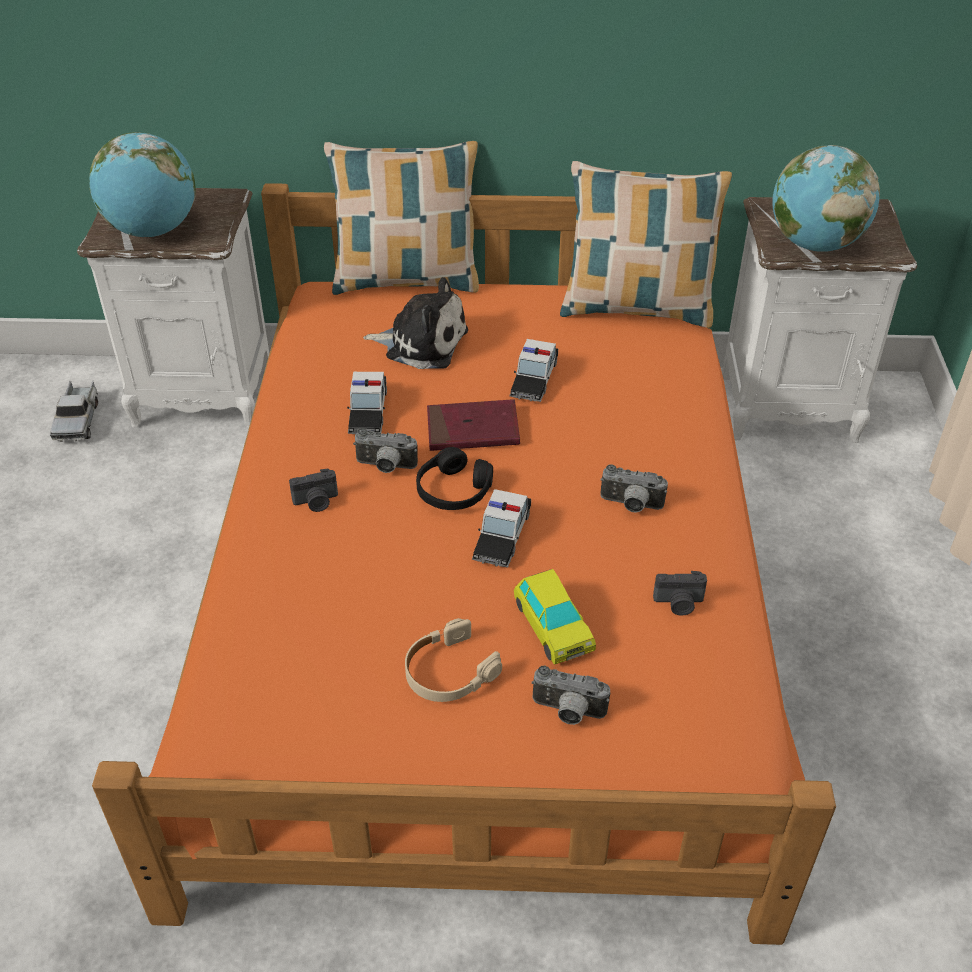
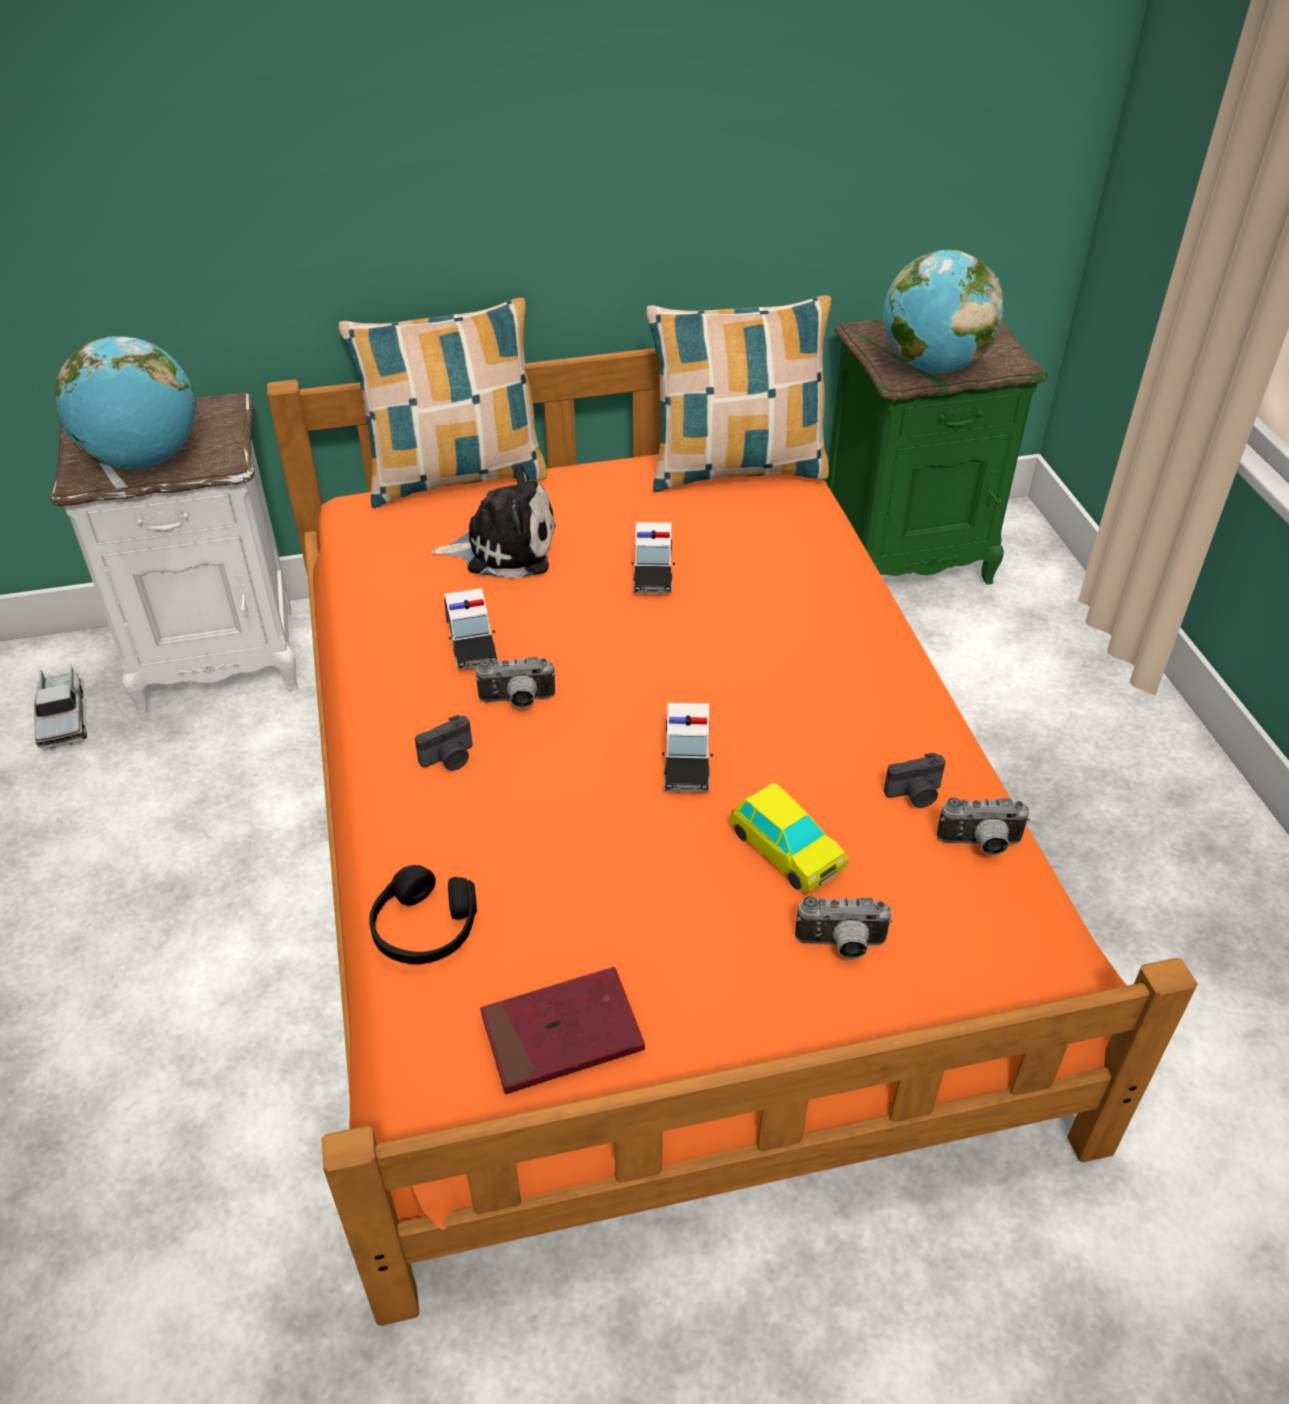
camera: 15 degrees left, 0 degrees up
beige headphones [405,618,502,702] -> none
black headphones [416,447,493,510] -> black headphones moved to [369,865,477,964]
red book [427,399,520,451] -> red book moved to [480,967,645,1094]
camera [600,465,668,512] -> camera moved to [936,798,1030,855]
white nightstand [722,197,917,443] -> green nightstand [826,319,1048,585]

